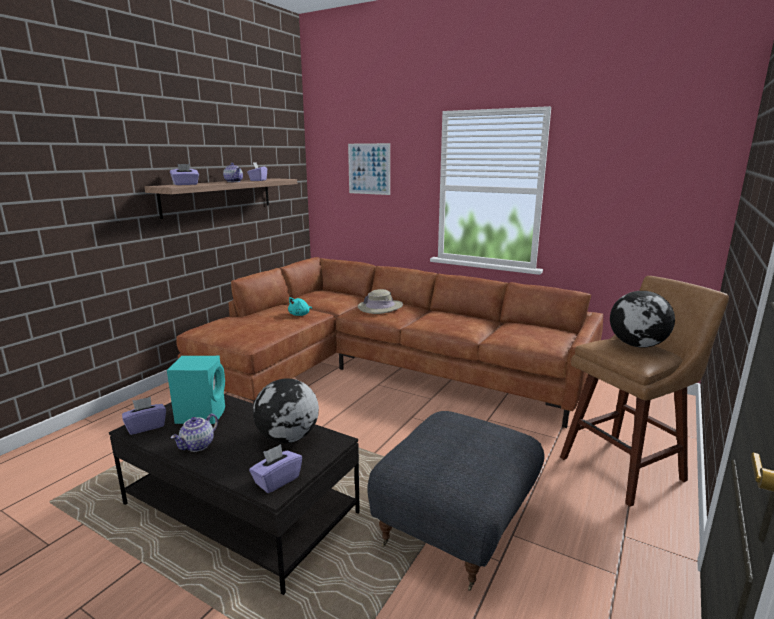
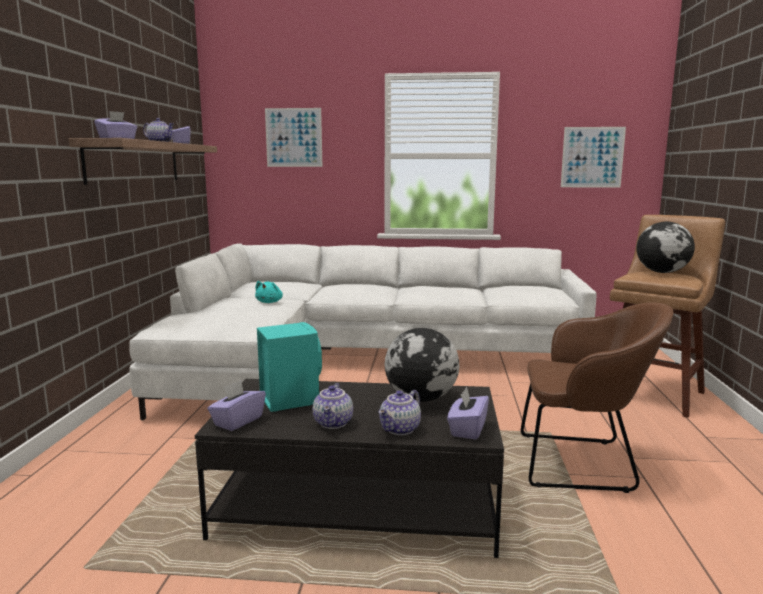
camera: 25 degrees left, 5 degrees down
brown sofa [176,257,603,428] -> white sofa [129,243,596,420]
beige hat [358,289,403,314] -> none
grey ottoman [367,411,545,591] -> brown armchair [521,302,673,493]
none -> teapot [379,390,421,435]
none -> picture [561,127,626,188]

